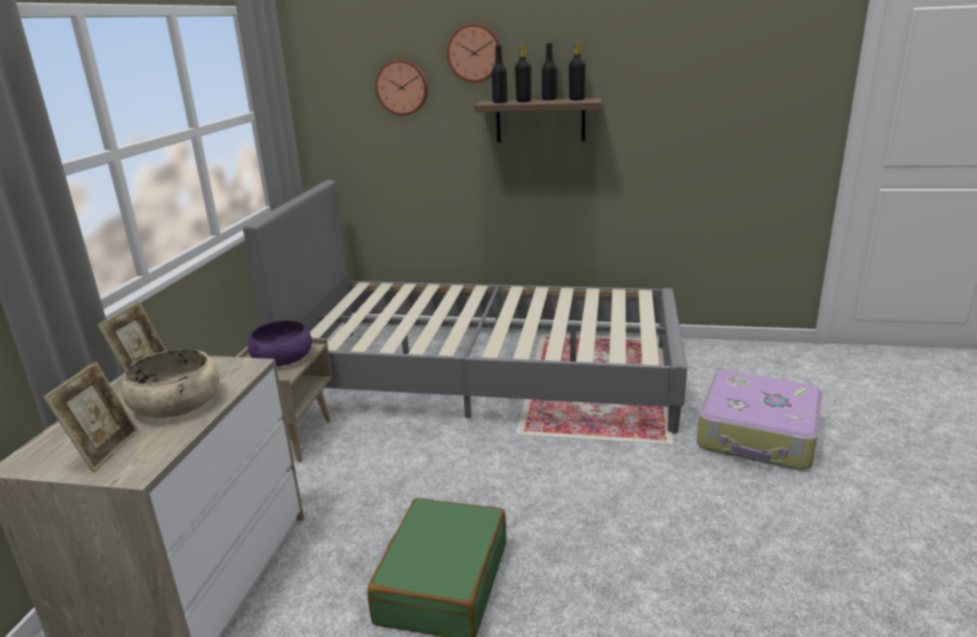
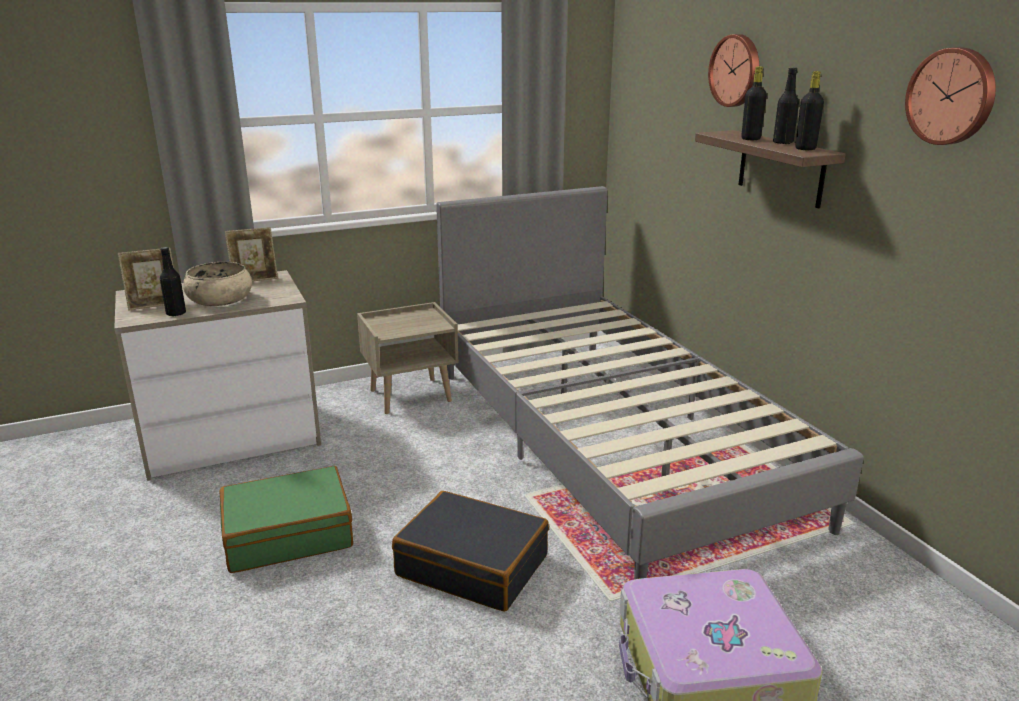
camera: 55 degrees right, 0 degrees up
purple bowl [248,320,312,366] -> none
wall clock [375,59,428,116] -> wall clock moved to [905,47,996,145]
black bottle [492,45,508,103] -> black bottle moved to [160,247,186,317]
none -> black suitcase [392,491,549,612]

